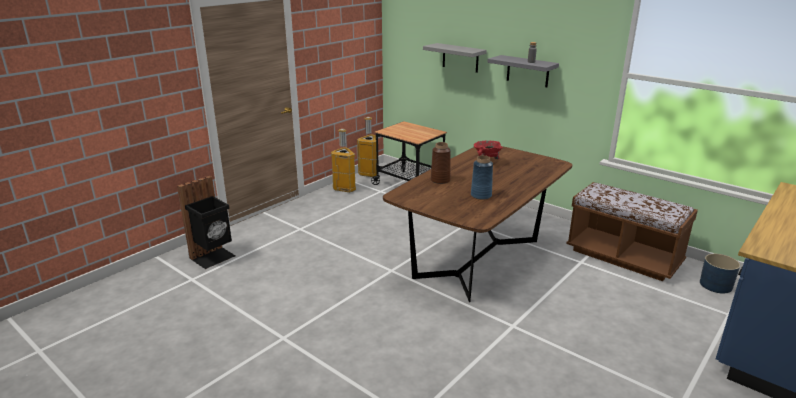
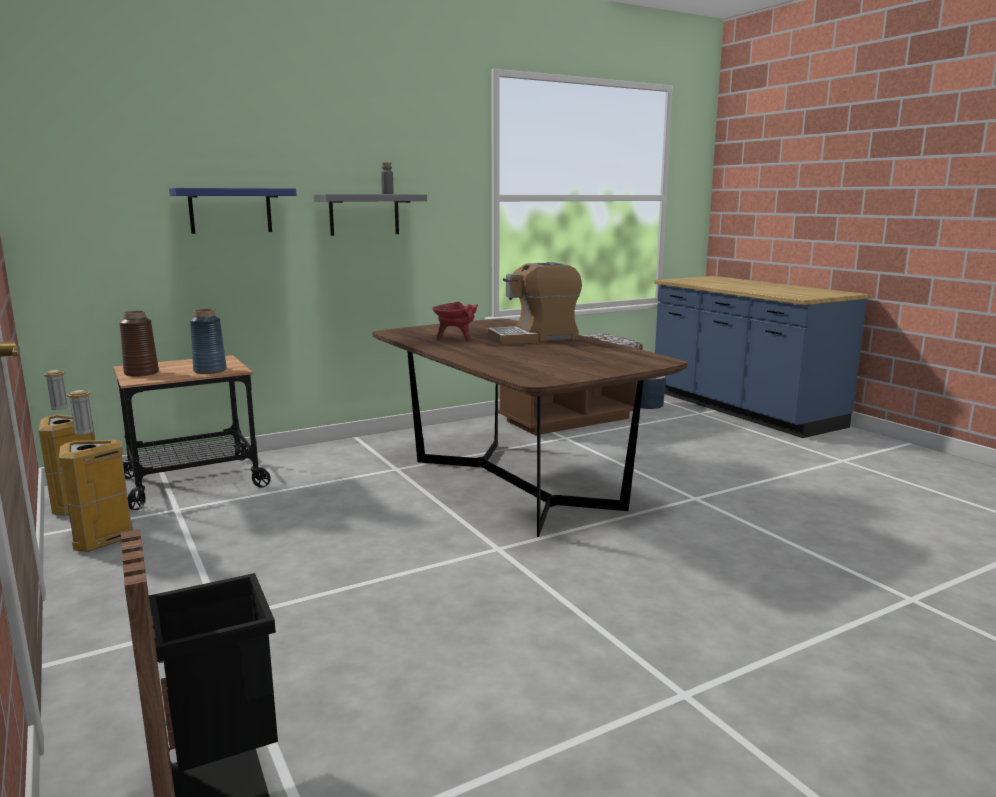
camera: 70 degrees left, 10 degrees down
grey shelf [423,43,487,73] -> blue shelf [169,188,297,234]
brown vase [431,142,451,184] -> brown vase moved to [119,311,159,377]
blue vase [471,155,493,200] -> blue vase moved to [190,309,227,374]
none -> coffee machine [487,262,582,345]

